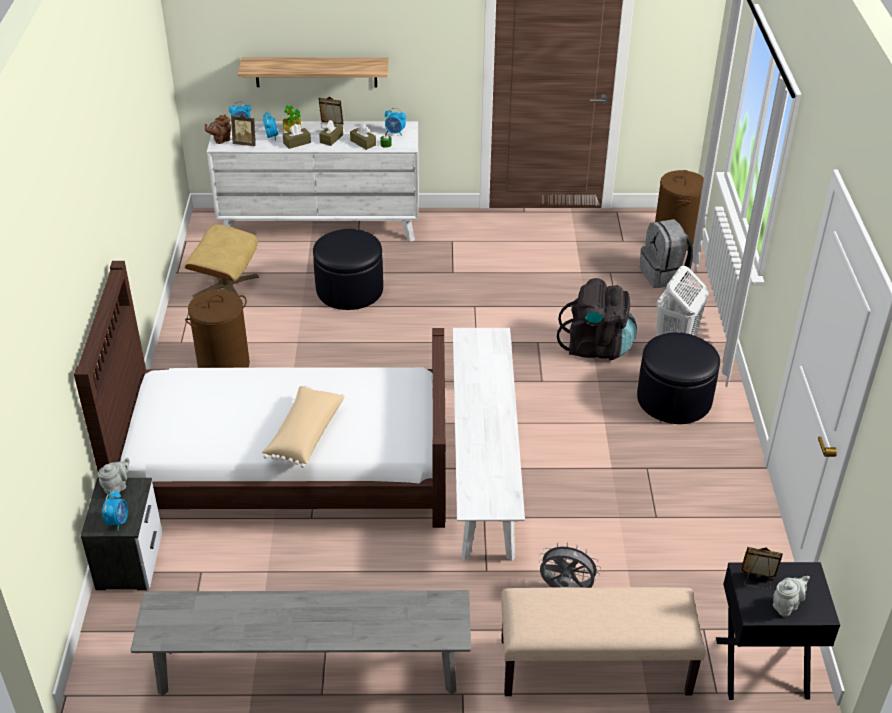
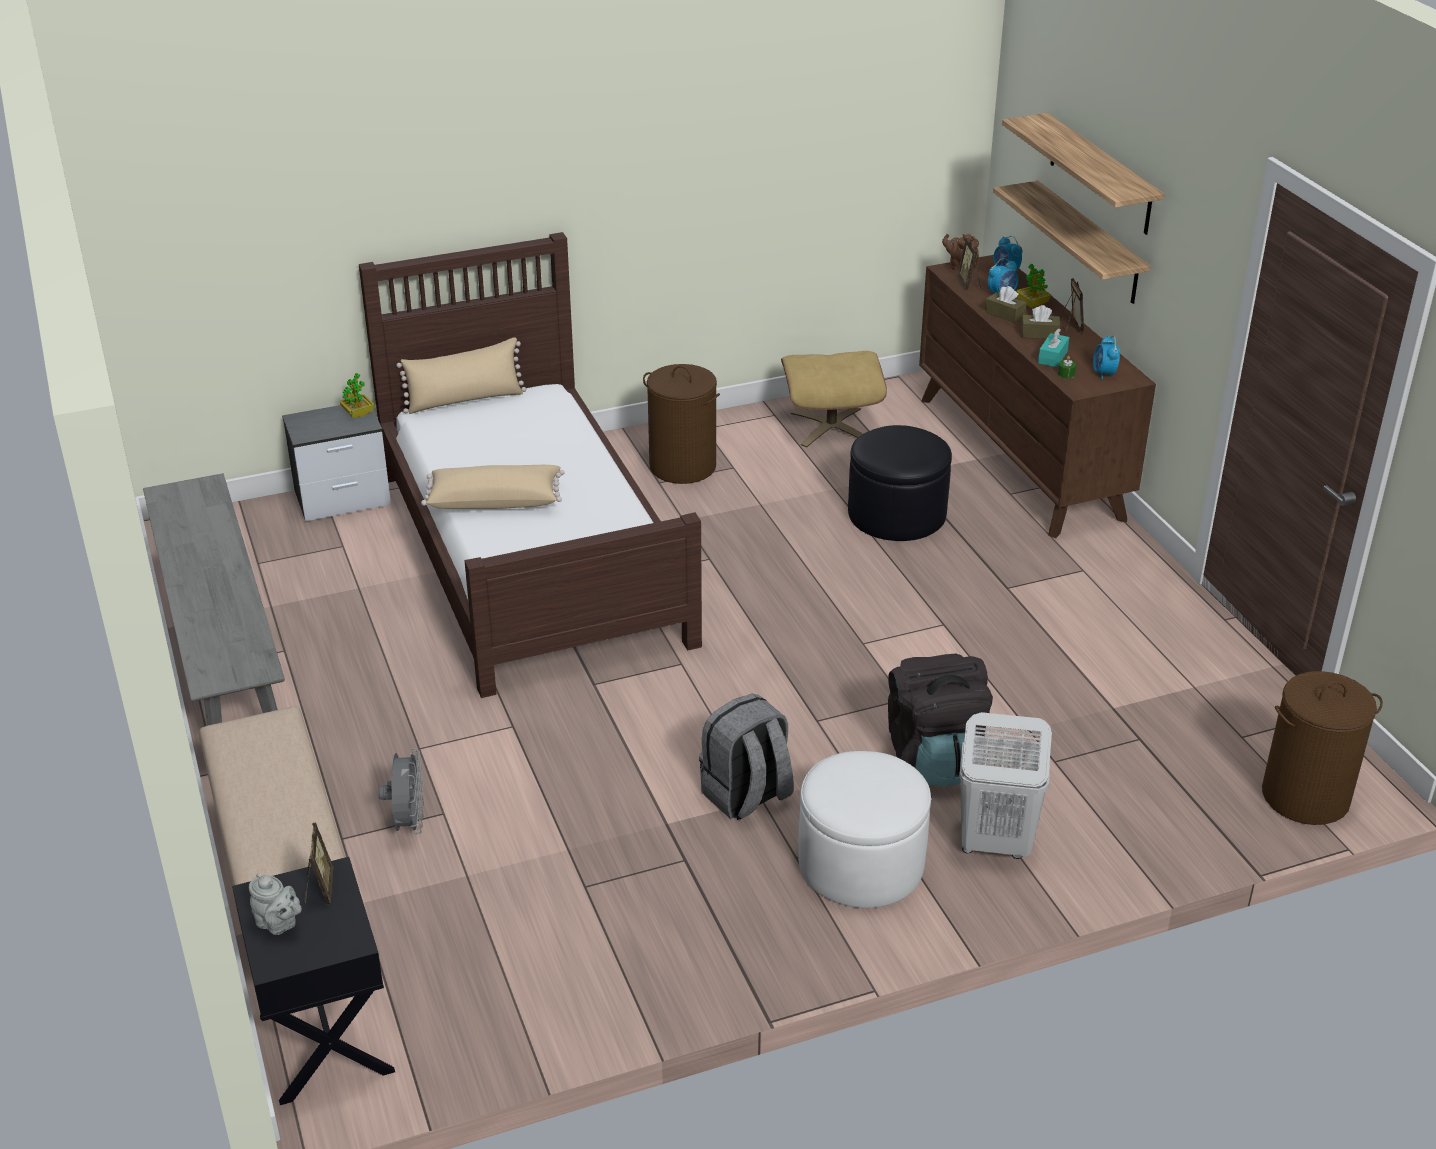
camera: 70 degrees right, 5 degrees down
grey teapot [98,457,130,496] -> potted plant [340,373,375,418]
alarm clock [102,490,128,531] -> none
white dresser [207,121,419,242] -> brown dresser [919,255,1156,538]
brown tissue box [350,124,376,150] -> turquoise tissue box [1038,328,1069,367]
white bench [453,328,525,561] -> none
black ottoman [637,332,720,424] -> white ottoman [798,751,931,908]
grey backpack [640,219,693,288] -> grey backpack moved to [699,694,794,820]
none -> beige pillow [396,337,526,414]
none -> shelf [1002,113,1165,235]

